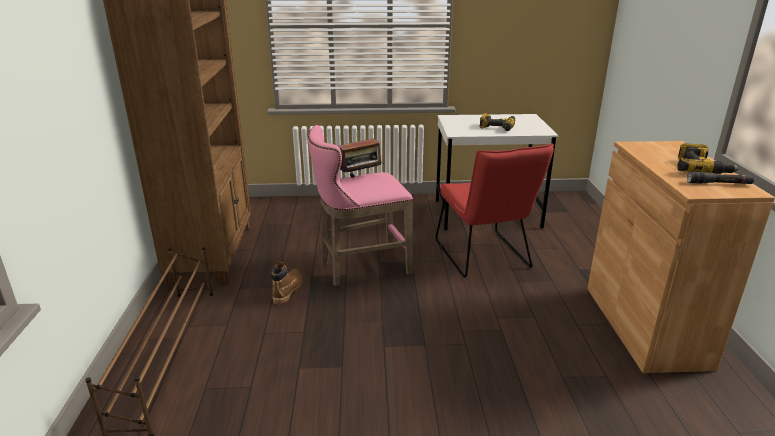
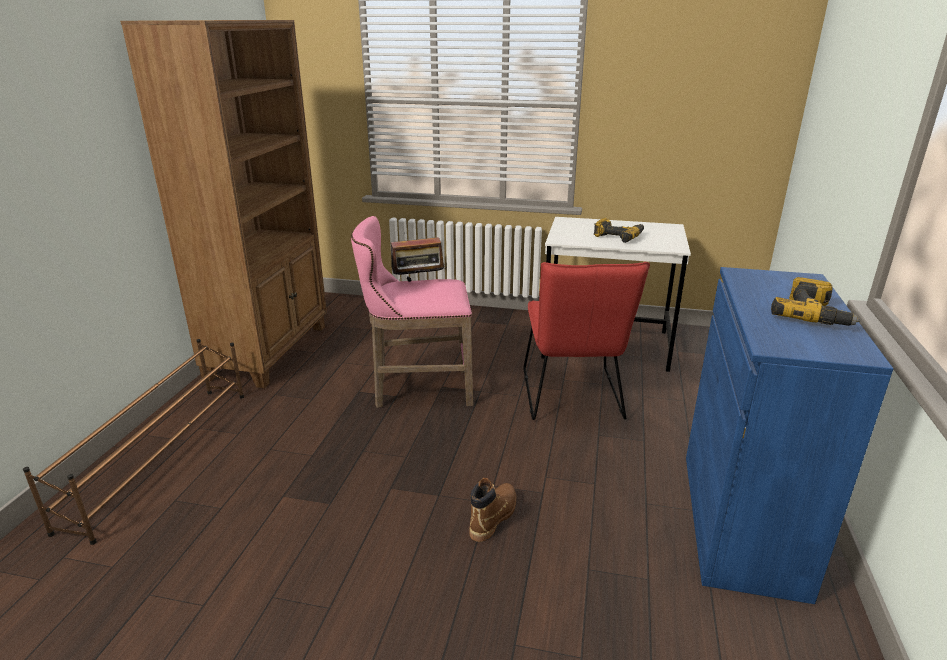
camera: 15 degrees right, 0 degrees up
brown boot [271,261,302,305] -> brown boot moved to [469,478,516,542]
brown cabinet [587,141,775,373] -> blue cabinet [686,267,894,604]
black flashlight [687,171,754,184] -> none

